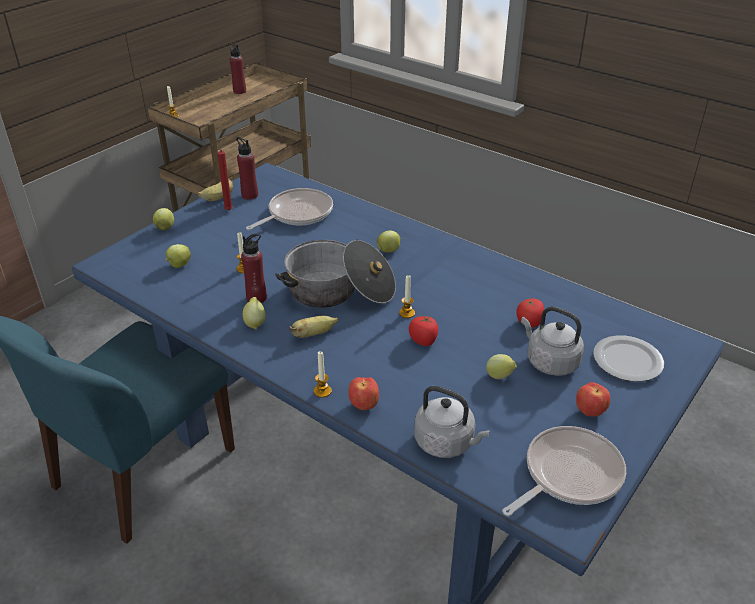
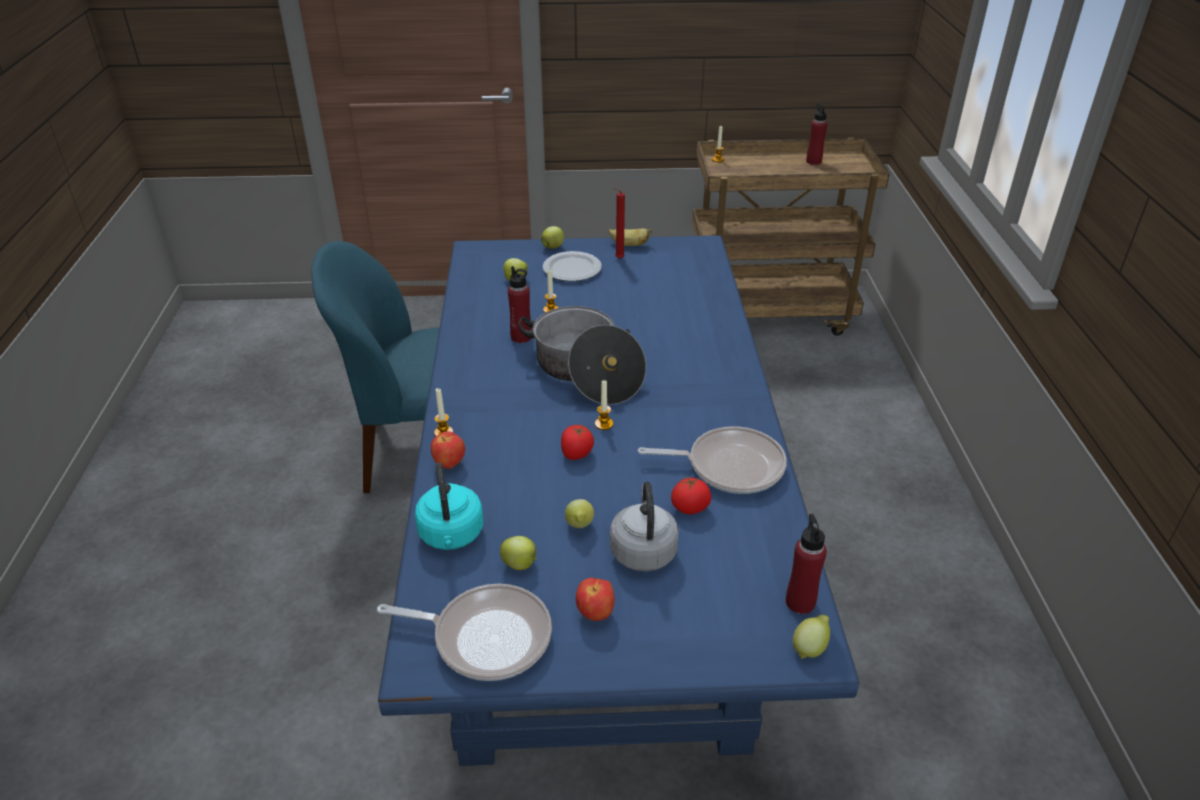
camera: 50 degrees right, 0 degrees up
red bottle [236,137,258,200] -> red bottle moved to [786,514,827,614]
lemon [243,297,265,330] -> lemon moved to [793,615,830,659]
frying pan [246,188,333,230] -> frying pan moved to [638,426,787,494]
banana [289,316,338,338] -> none
apple [377,231,401,252] -> apple moved to [500,536,537,570]
grey kettle [414,386,490,458] -> turquoise kettle [415,463,483,550]
plate [593,335,664,382] -> plate moved to [543,251,602,281]

